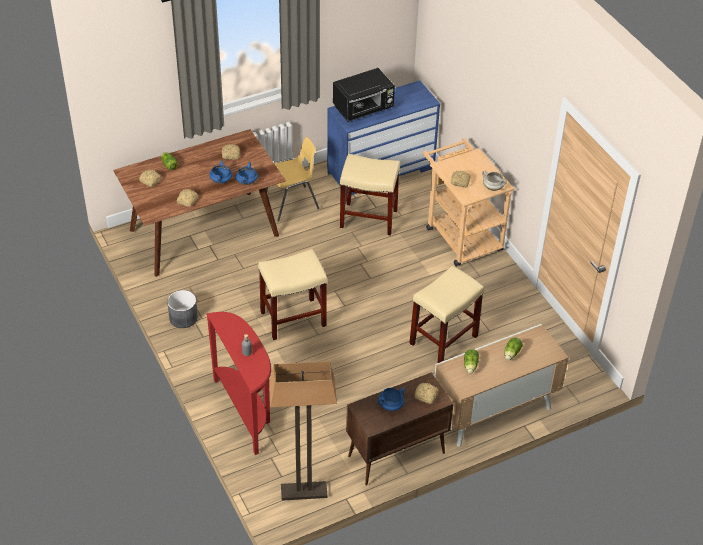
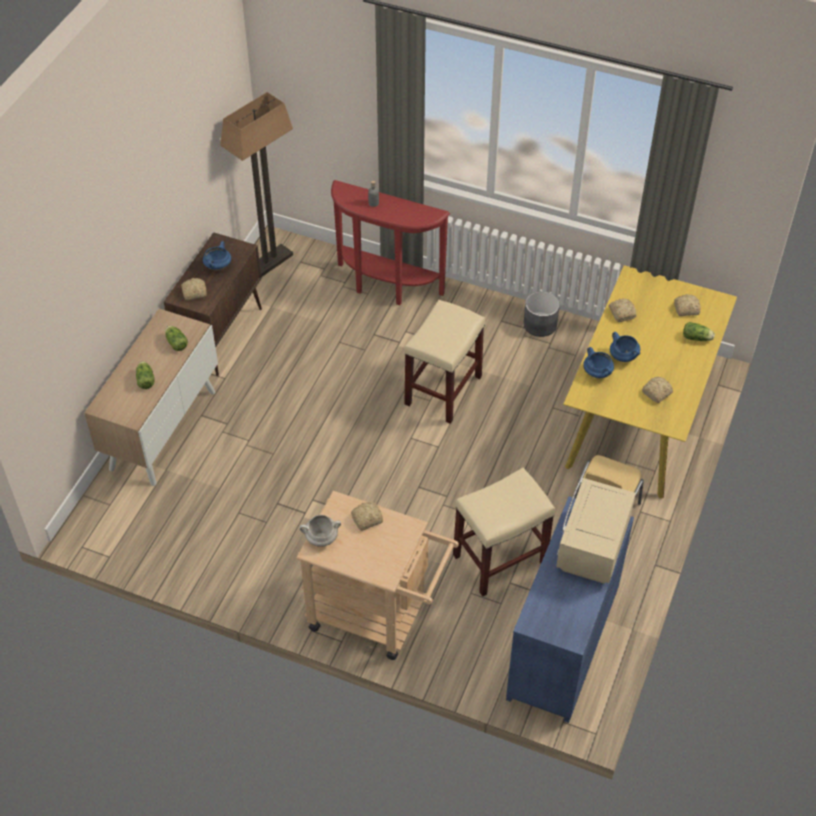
camera: 140 degrees right, 5 degrees up
brown dining table [113,129,286,277] -> yellow dining table [563,265,737,499]
black microwave [333,68,395,122] -> beige microwave [556,478,636,583]
beige stool [409,266,484,363] -> none

